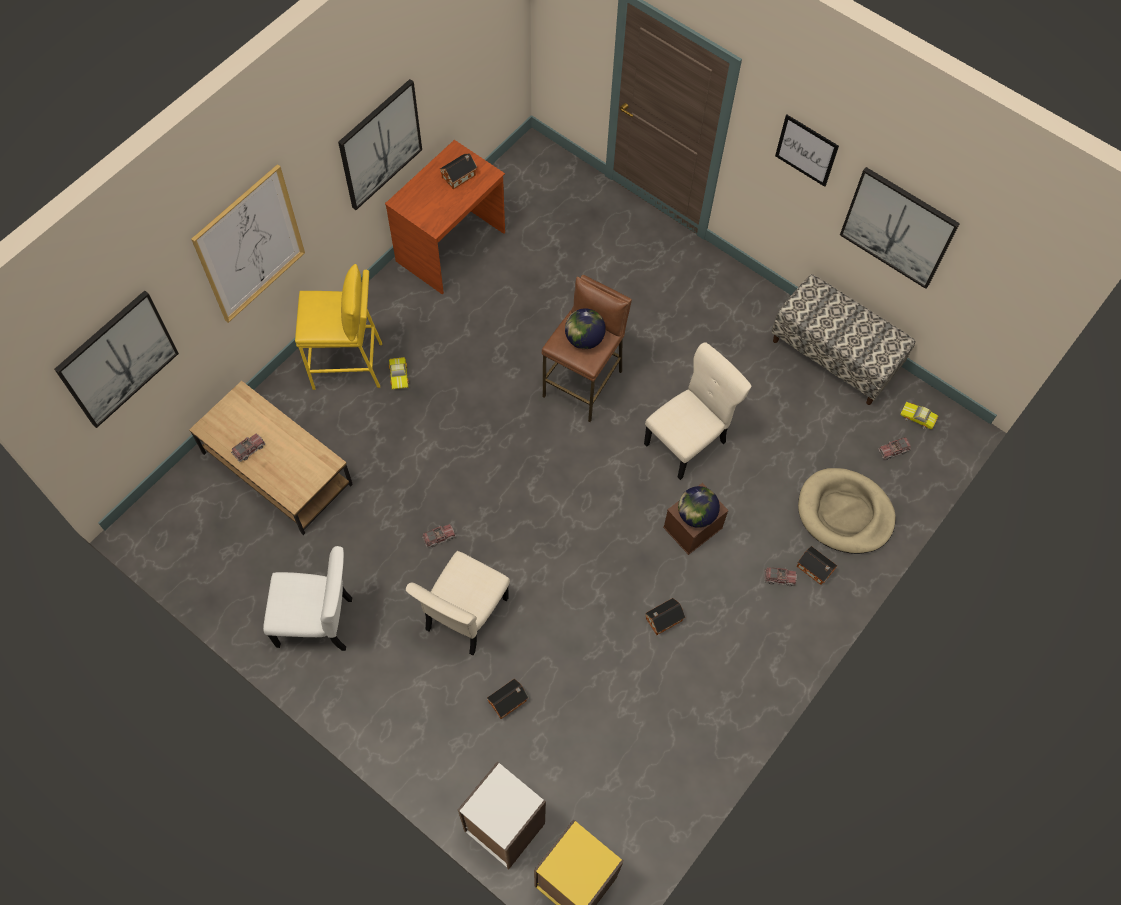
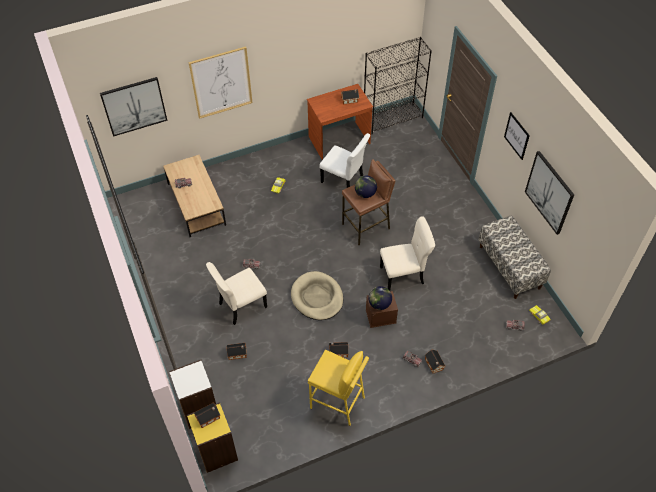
camera: 30 degrees right, 10 degrees down
white chair [263,546,353,651] -> white chair moved to [320,133,370,188]
yellow stool [295,264,382,390] -> yellow stool moved to [308,350,369,426]
picture [338,79,422,210] -> none
beige dog bed [798,468,896,554] -> beige dog bed moved to [291,271,343,320]
none -> toy house [194,403,220,428]
none -> black bookcase [364,37,432,134]

